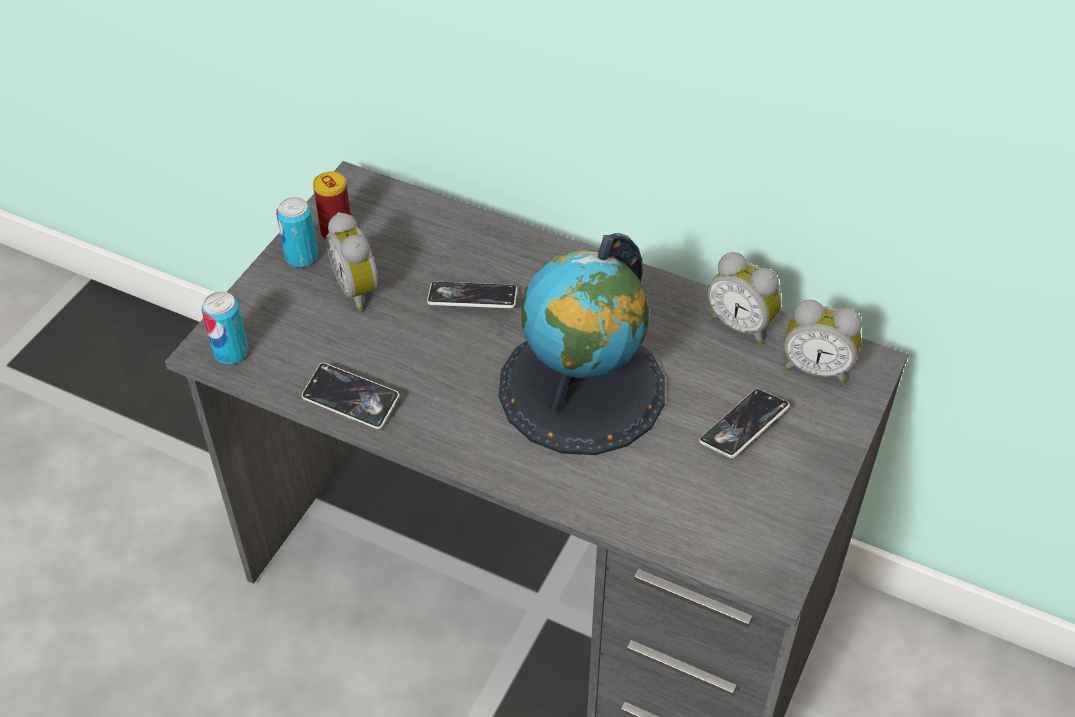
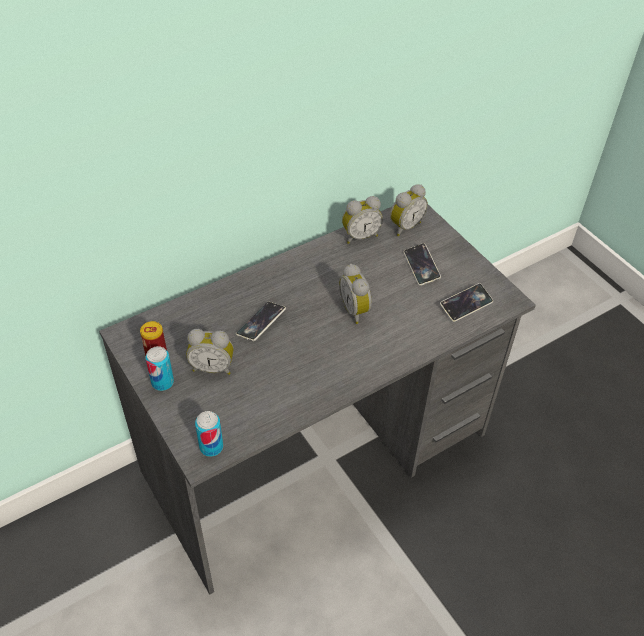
camera: 60 degrees left, 0 degrees up
phone [302,363,399,429] -> phone moved to [440,283,493,322]
globe [499,233,665,455] -> alarm clock [339,264,372,324]

